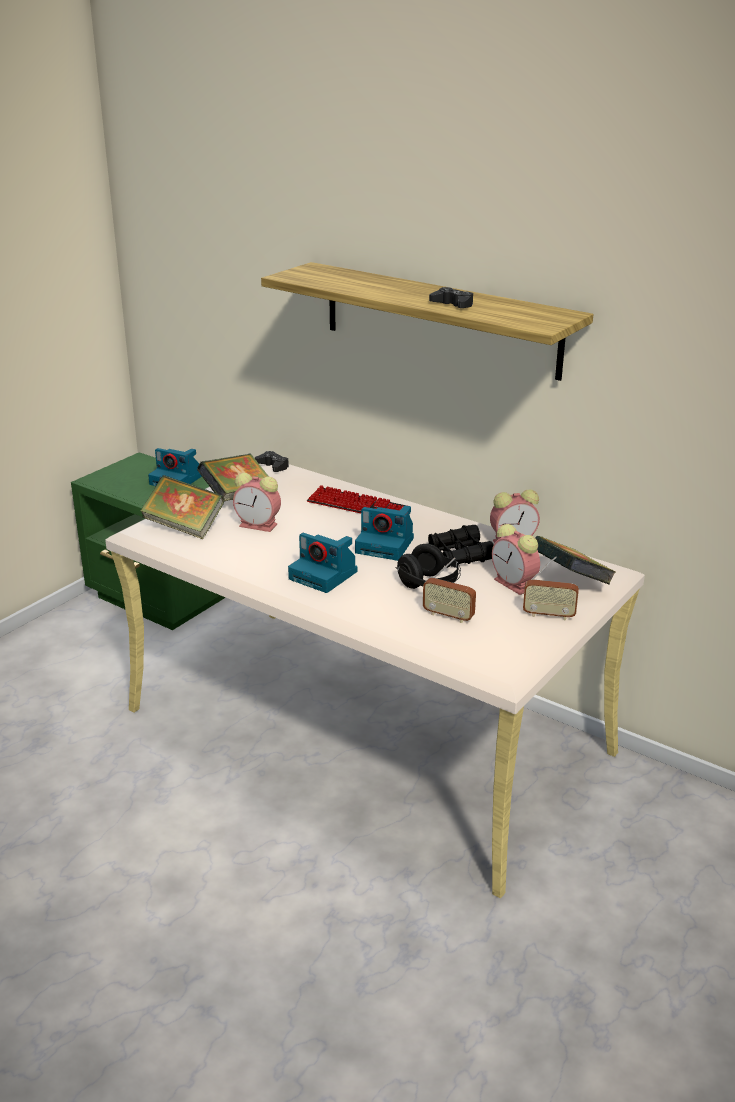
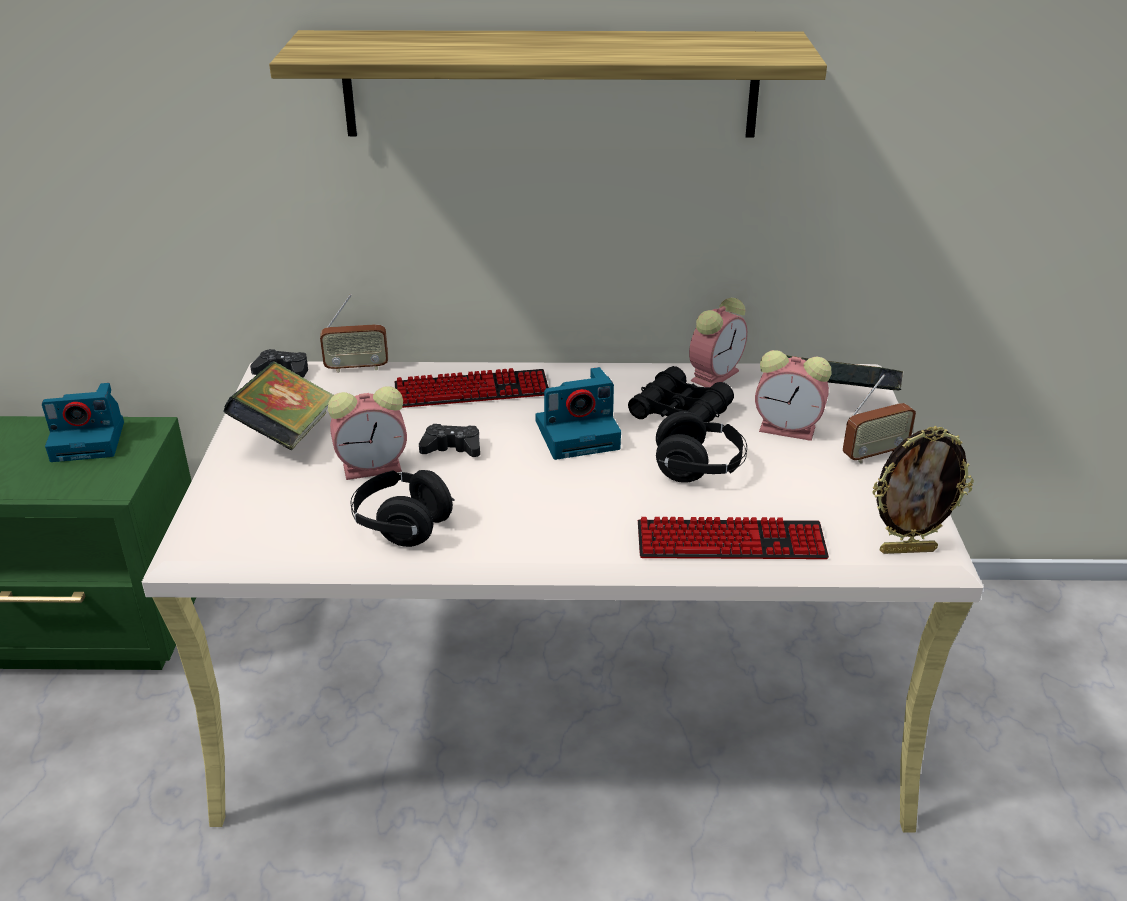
camera: 35 degrees left, 5 degrees up
book [141,475,224,539] -> none
camera [288,533,358,593] -> none
radio [423,557,476,623] -> radio moved to [320,294,388,373]
black game controller [429,287,473,308] -> black game controller moved to [419,424,480,457]
none -> black headphones [350,470,454,547]
none -> keyboard [638,517,829,559]
none -> picture frame [872,426,974,554]

